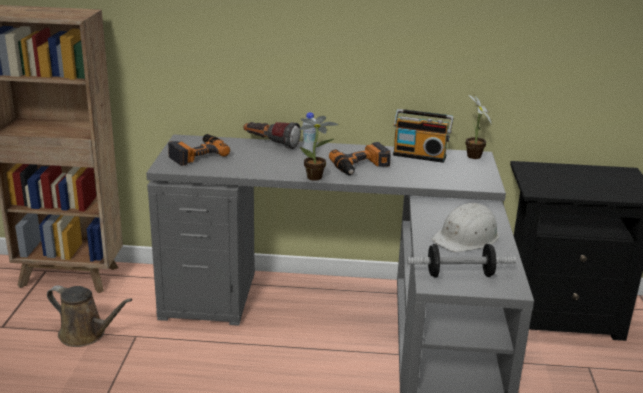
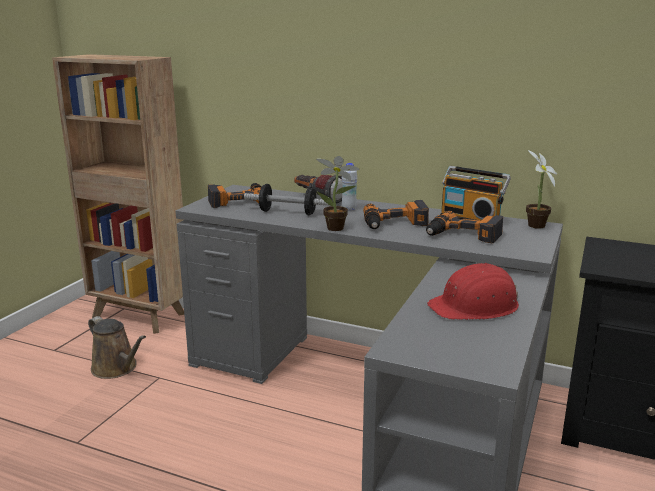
camera: 20 degrees right, 5 degrees down
dumbbell [407,244,516,278] -> dumbbell moved to [244,184,333,215]
white hard hat [432,202,499,252] -> red hard hat [427,263,519,320]
none -> power drill [426,211,503,243]

